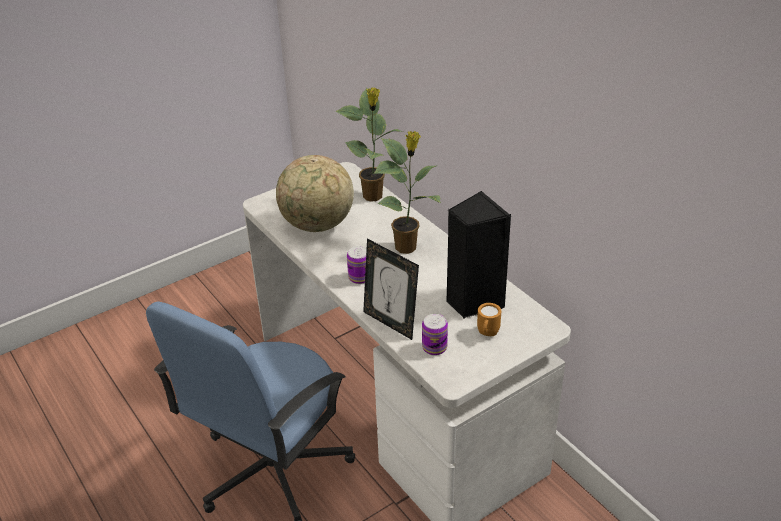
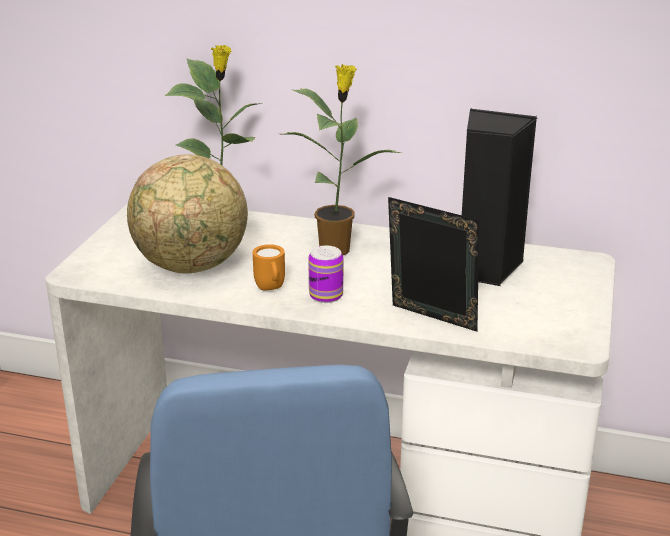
camera: 40 degrees left, 10 degrees down
picture frame [363,239,419,340] -> picture frame turned 150 degrees counterclockwise [388,197,479,332]
can [422,314,448,356] -> none
orange mug [477,303,501,336] -> orange mug moved to [253,244,285,290]

